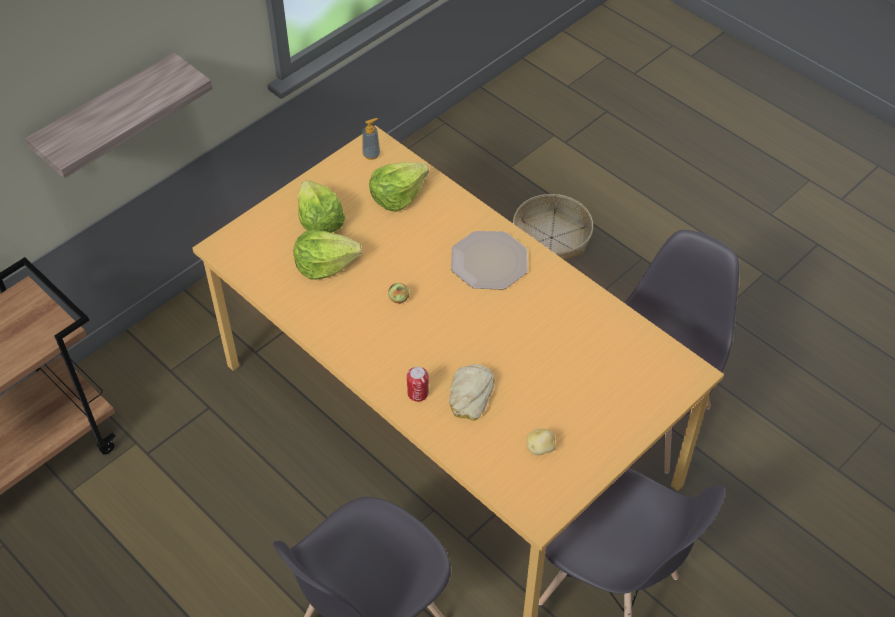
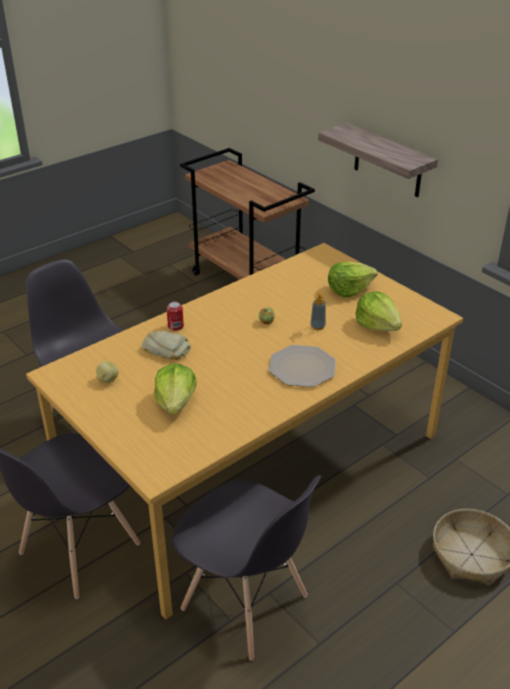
camera: 95 degrees right, 15 degrees down
lettuce [294,230,362,280] -> lettuce moved to [154,363,197,414]
soap dispenser [362,118,380,160] -> soap dispenser moved to [310,291,326,330]

